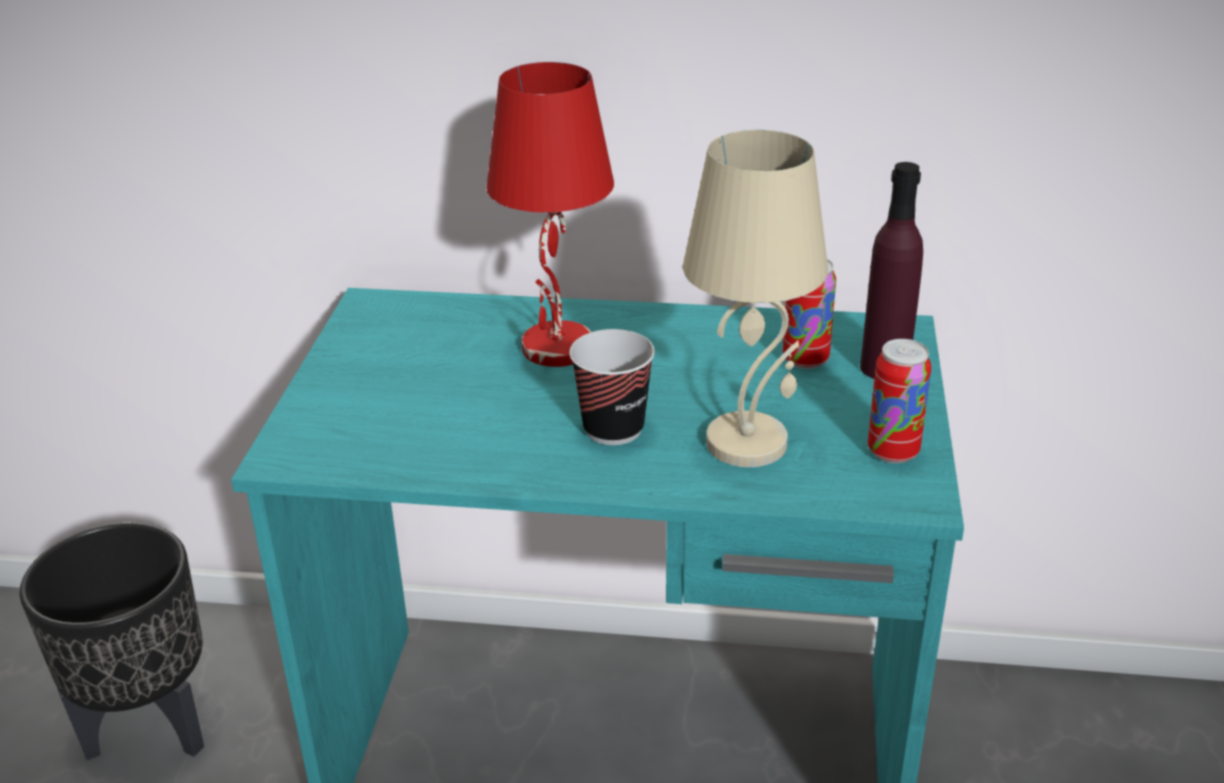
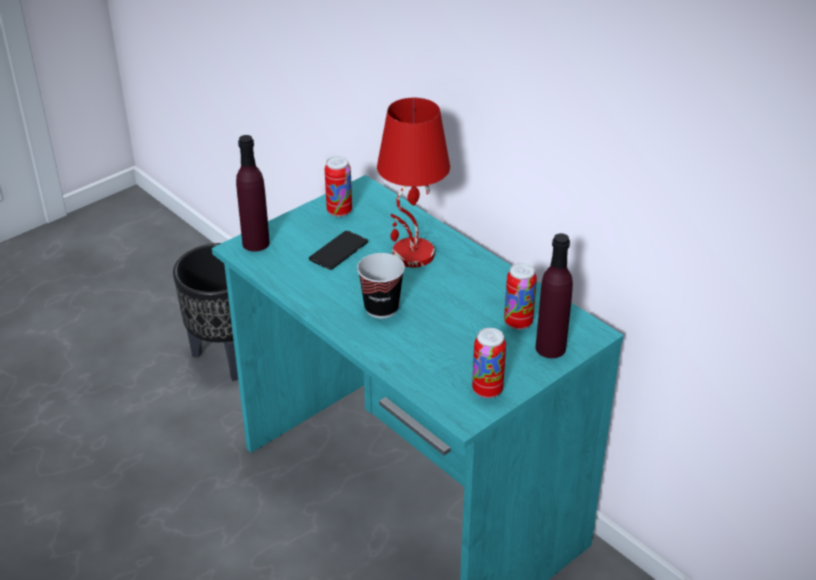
camera: 40 degrees right, 5 degrees up
beige table lamp [683,130,828,467] -> none
none -> purple bottle [236,135,270,252]
none -> phone [309,231,368,270]
none -> can [325,156,352,217]

